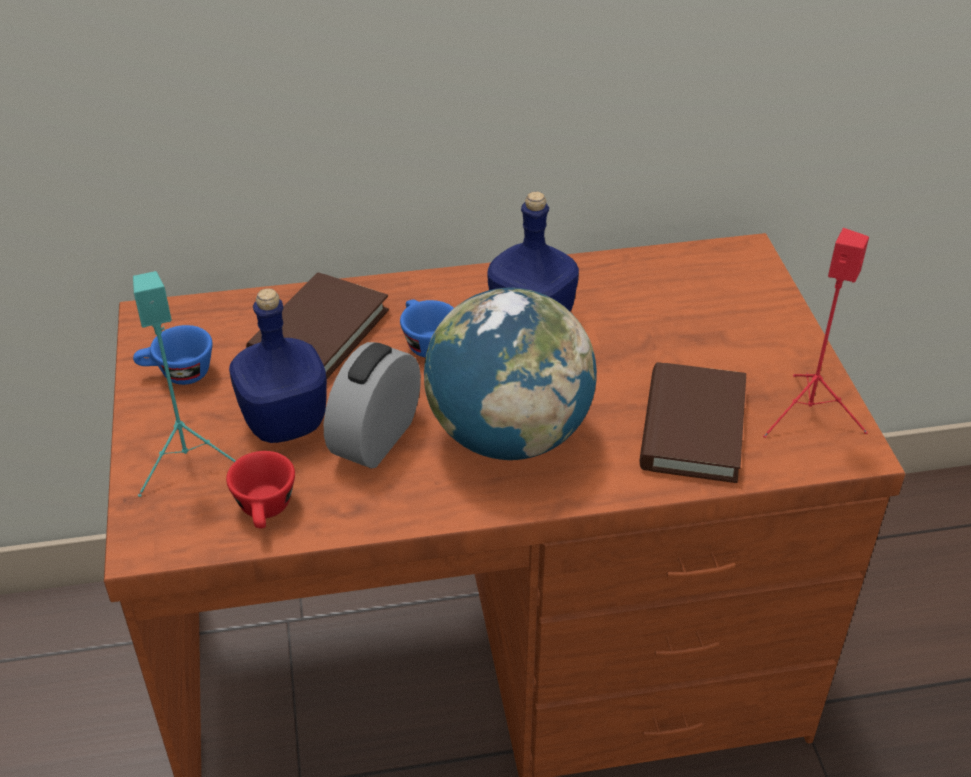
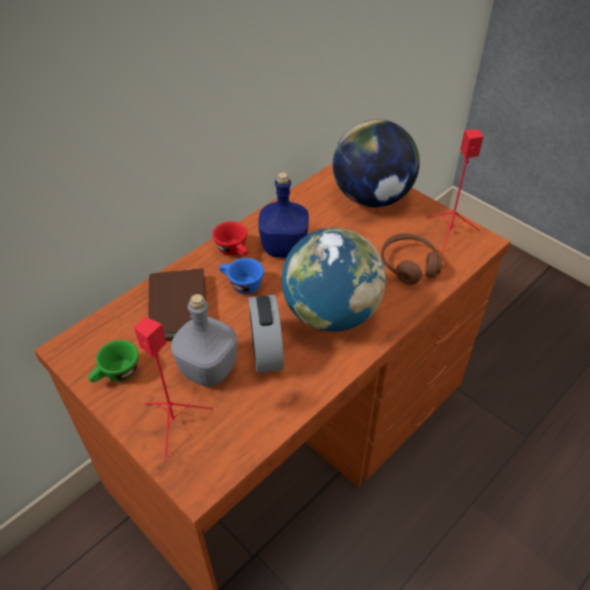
camera: 35 degrees left, 5 degrees up
turquoise speaker [133,271,236,497] -> red speaker [134,317,214,461]
blue cup [133,325,212,385] -> green cup [88,340,138,382]
red cup [226,451,295,528] -> red cup moved to [212,221,249,256]
blue bottle [229,288,327,443] -> grey bottle [171,294,237,387]
brown book [640,362,746,483] -> brown headphones [381,233,442,285]
none -> globe [333,119,420,207]

